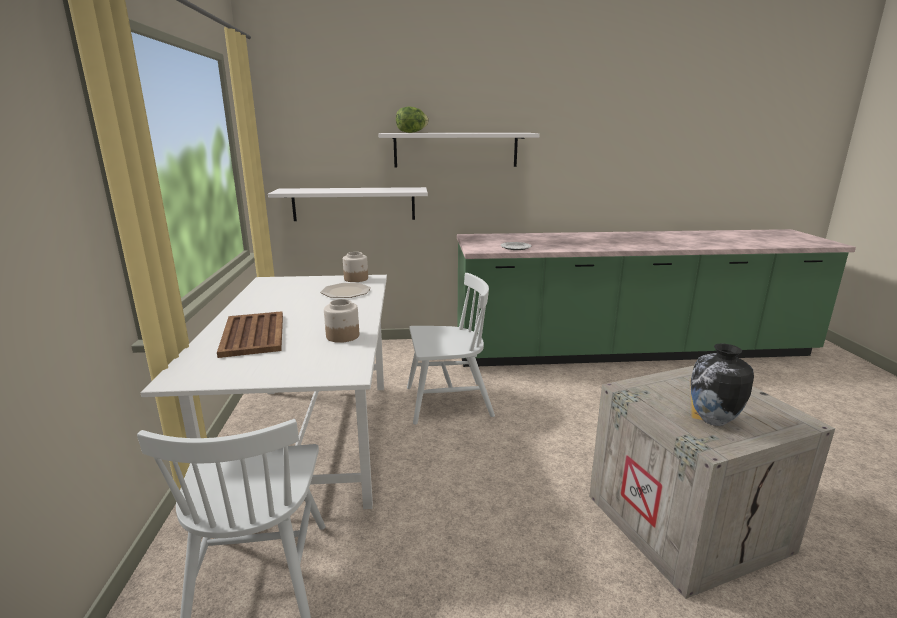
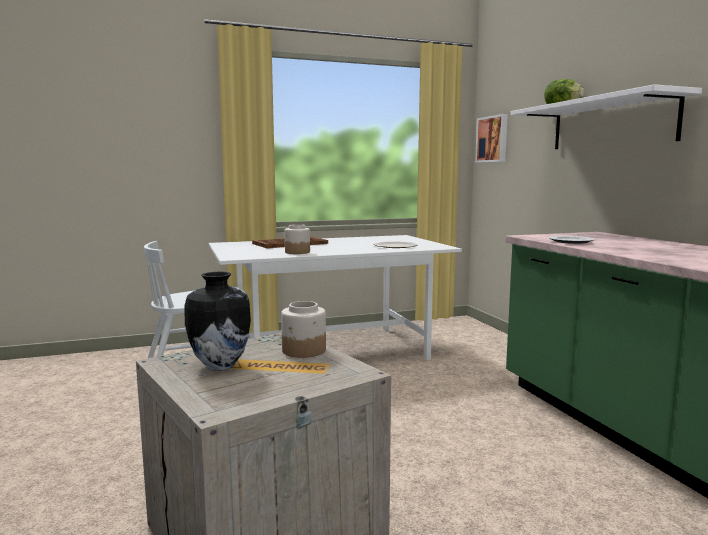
camera: 75 degrees right, 10 degrees down
white shelf [268,187,428,221] -> none
jar [343,252,368,282] -> jar moved to [281,301,326,358]
white chair [407,273,495,425] -> none
none -> picture [475,114,508,163]

